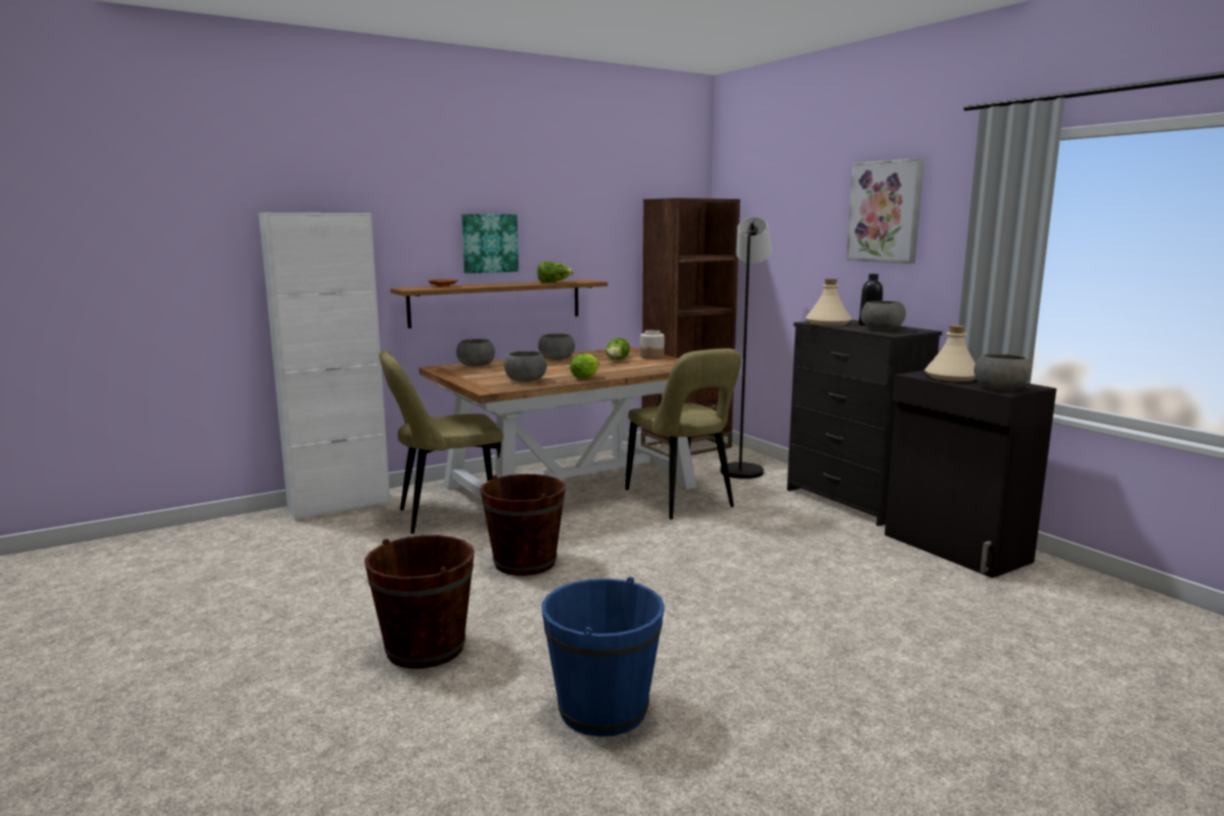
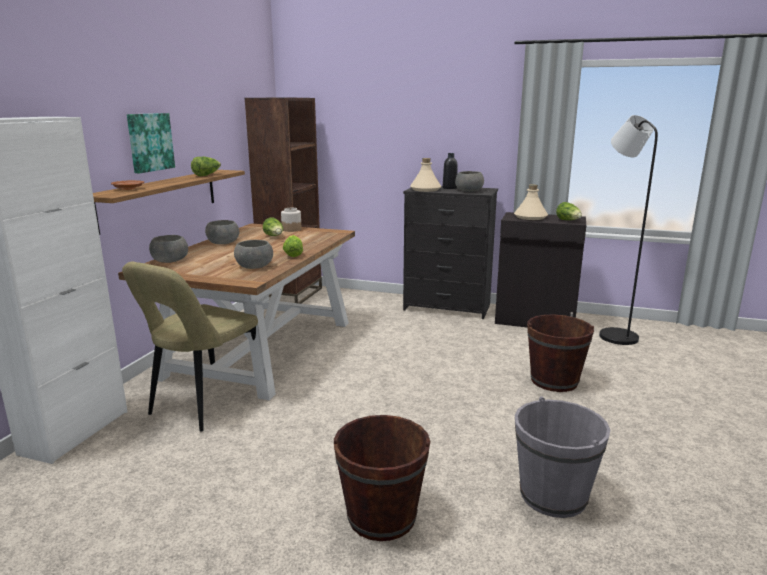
camera: 40 degrees left, 5 degrees up
brown bucket [480,474,566,576] -> brown bucket moved to [527,315,594,392]
blue bucket [542,577,665,737] -> grey bucket [515,397,610,518]
beige chair [625,348,741,520] -> none
black floor lamp [720,217,772,479] -> black floor lamp moved to [599,115,658,345]
picture [846,158,924,264] -> none
grey bowl [974,354,1032,390] -> lettuce [556,202,582,220]

